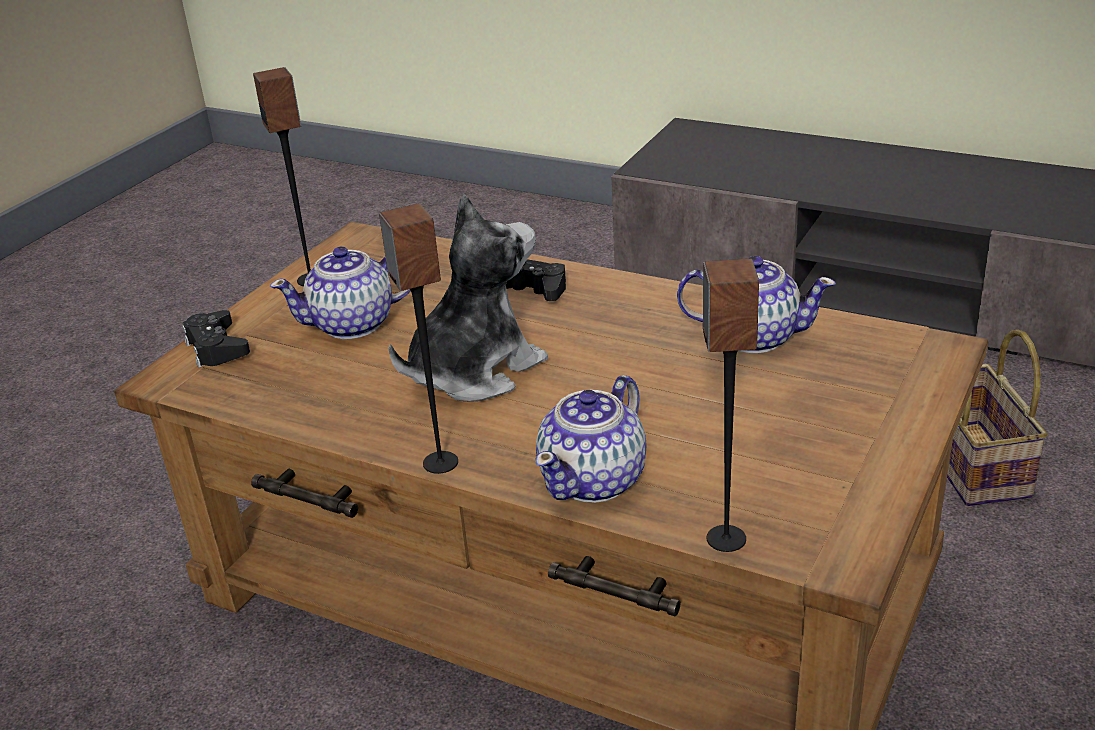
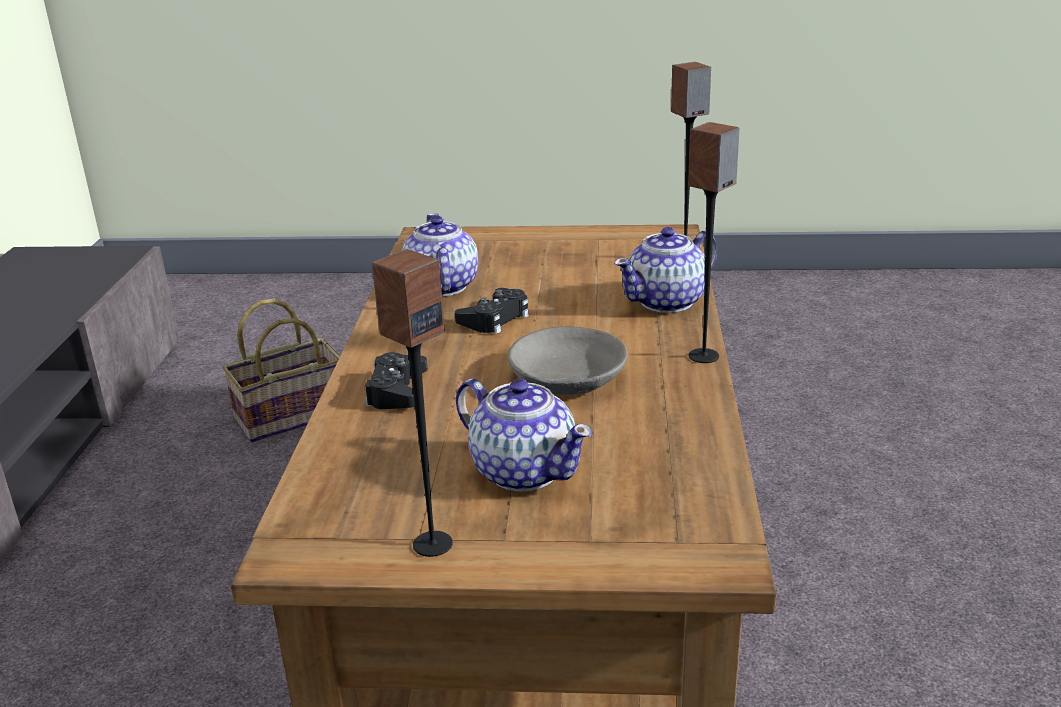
camera: 115 degrees left, 5 degrees down
black game controller [182,310,250,367] -> black game controller moved to [455,288,529,334]
plush toy [389,195,548,402] -> grey bowl [507,326,628,395]
teapot [535,375,646,503] -> teapot turned 135 degrees clockwise [614,227,717,313]

